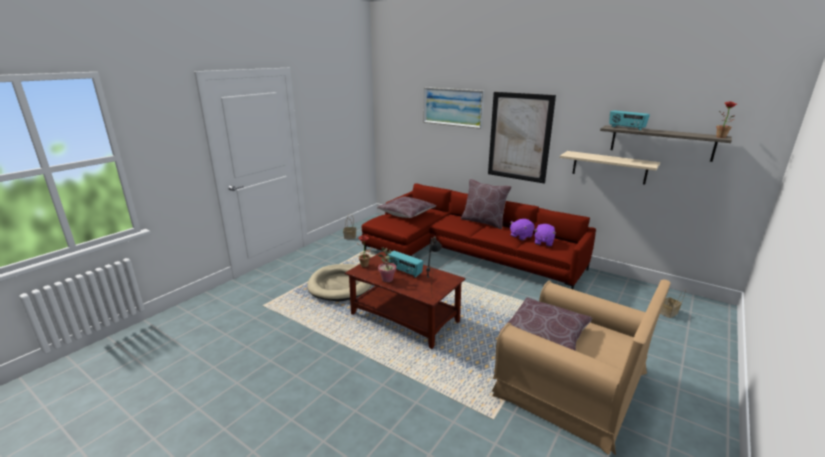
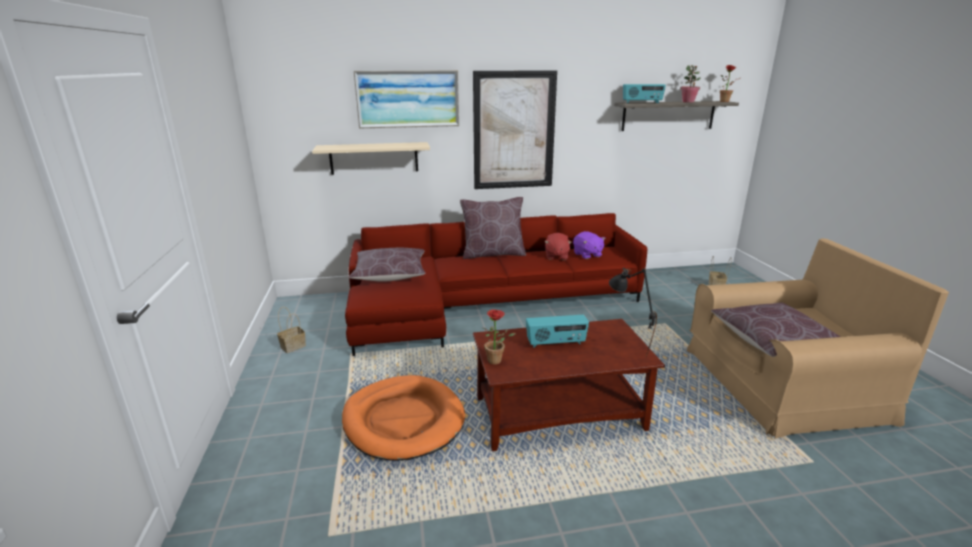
camera: 45 degrees left, 0 degrees up
beige dog bed [307,264,371,301] -> orange dog bed [342,375,465,461]
potted plant [378,247,396,282] -> potted plant moved to [680,65,700,103]
purple plush toy [510,219,535,240] -> red plush toy [545,233,572,260]
beige shelf [559,151,660,185] -> beige shelf moved to [312,142,430,175]

